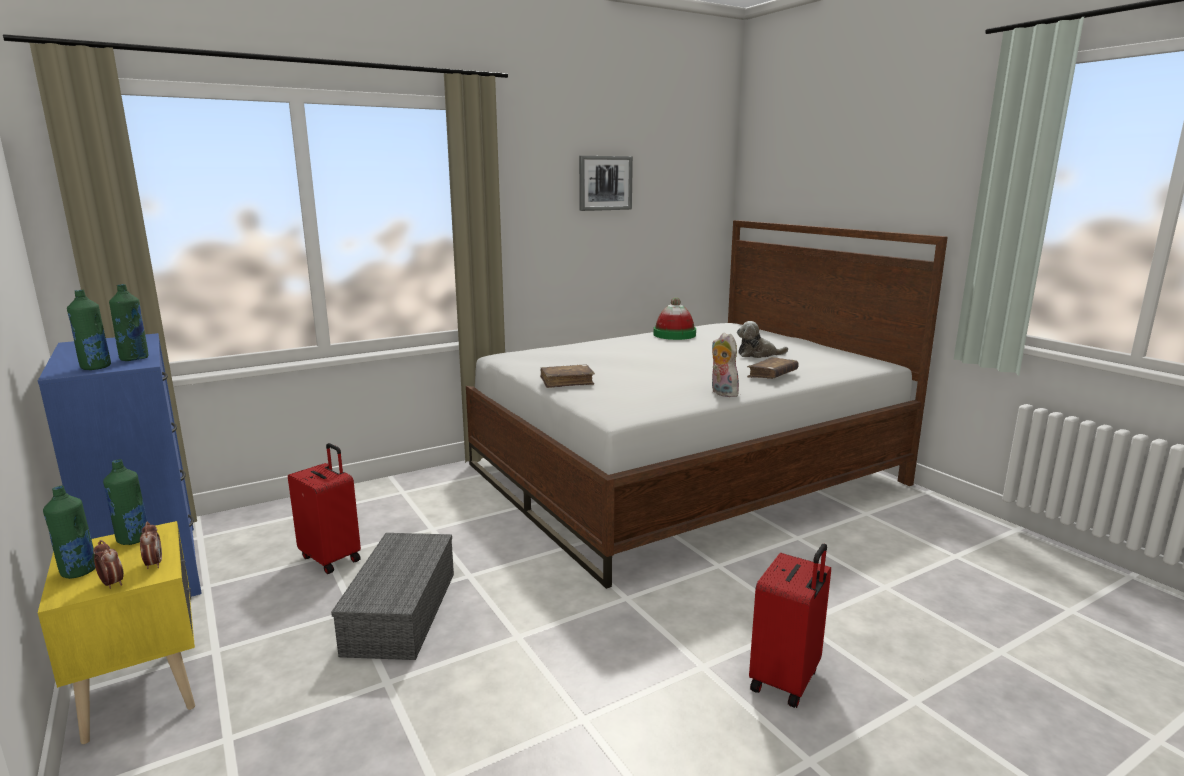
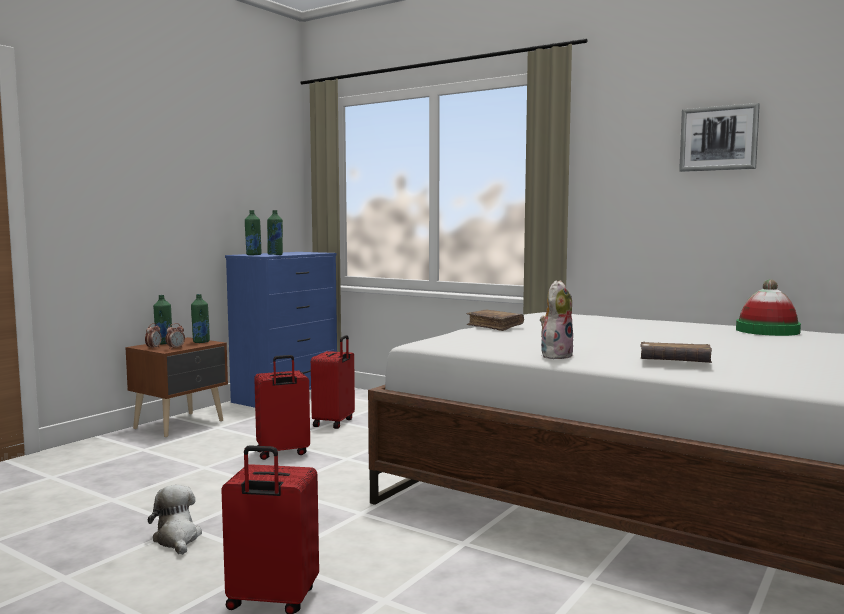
camera: 65 degrees right, 10 degrees down
yellow nightstand [38,521,195,744] -> brown nightstand [125,337,228,437]
grey storage box [331,533,454,660] -> red suitcase [254,355,310,460]
plush toy [737,321,788,358] -> plush toy moved to [148,485,202,555]

